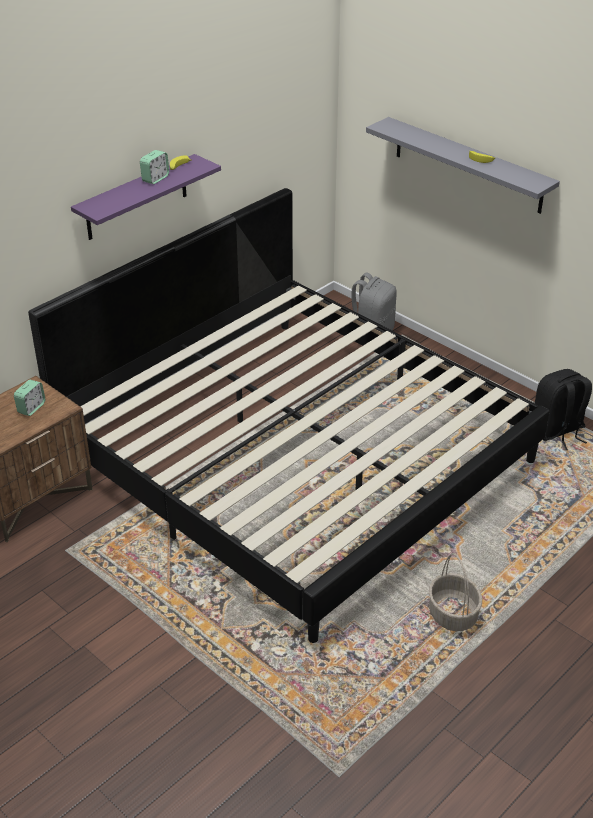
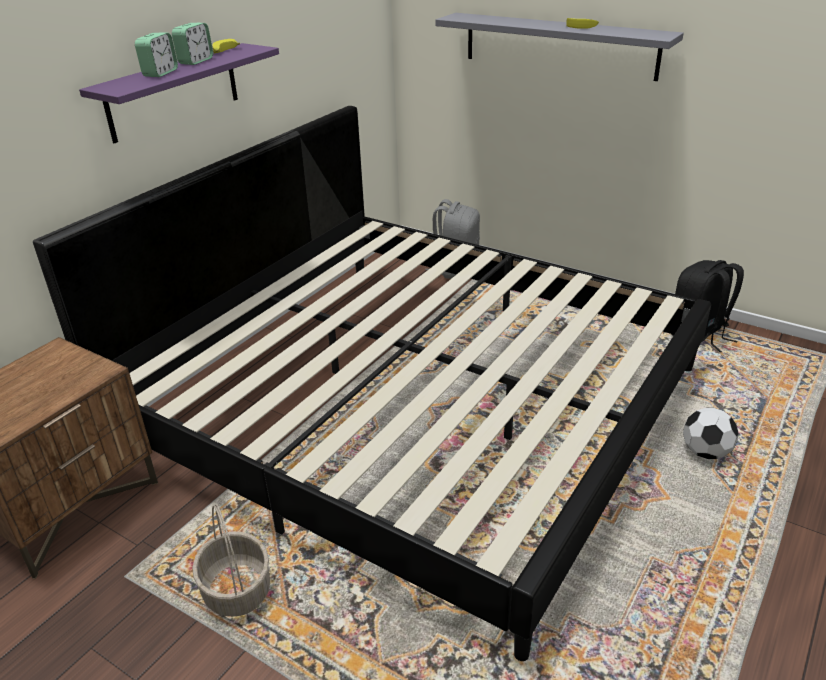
camera: 10 degrees left, 5 degrees down
alarm clock [14,379,45,416] -> alarm clock moved to [135,33,178,77]
basket [429,553,482,631] -> basket moved to [192,504,270,617]
none -> football [683,408,739,459]

